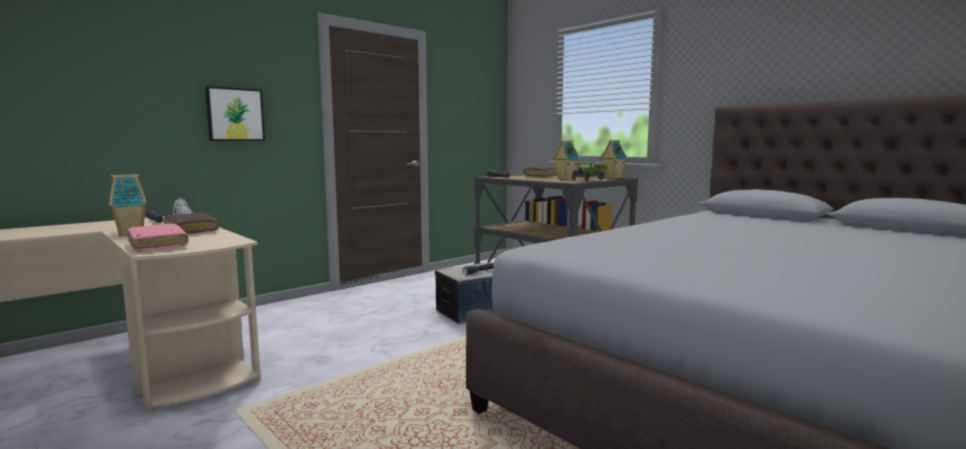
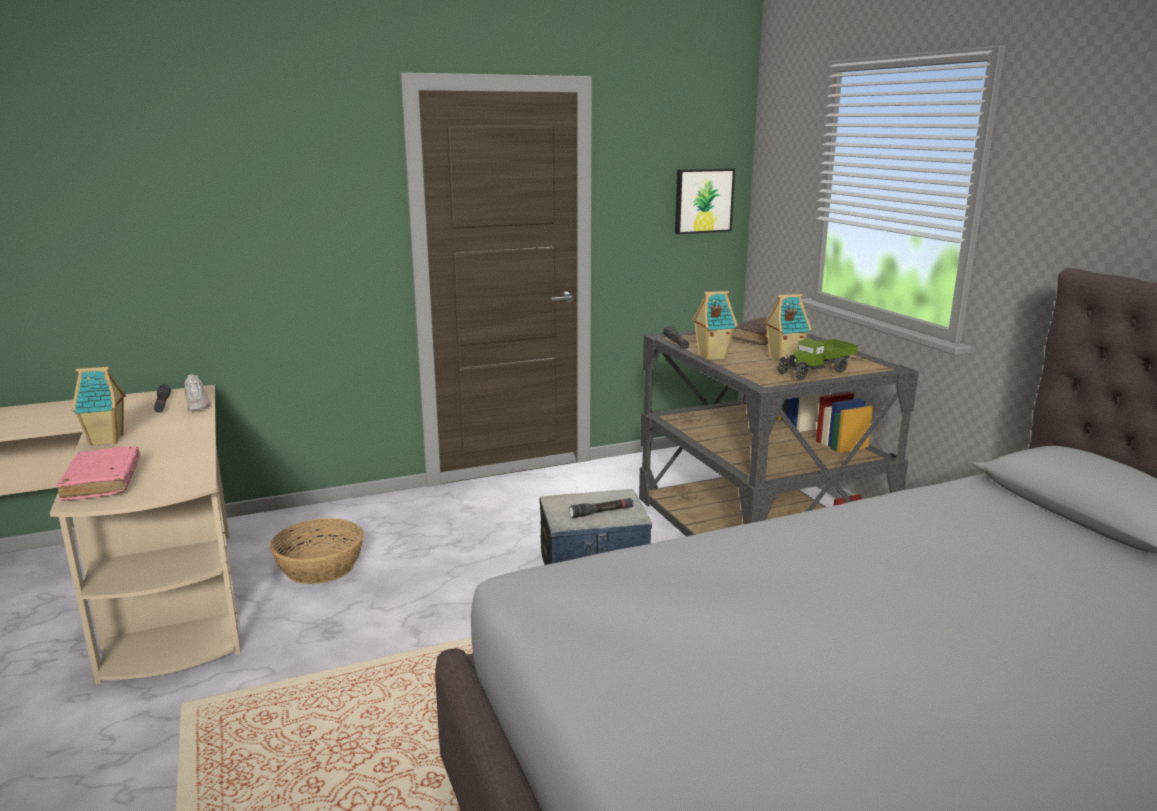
camera: 20 degrees right, 10 degrees up
brown book [164,212,219,234] -> none
picture [205,86,265,141] -> picture moved to [675,168,735,234]
toy house [600,140,628,179] -> toy house moved to [692,291,738,360]
none -> basket [270,518,364,584]

